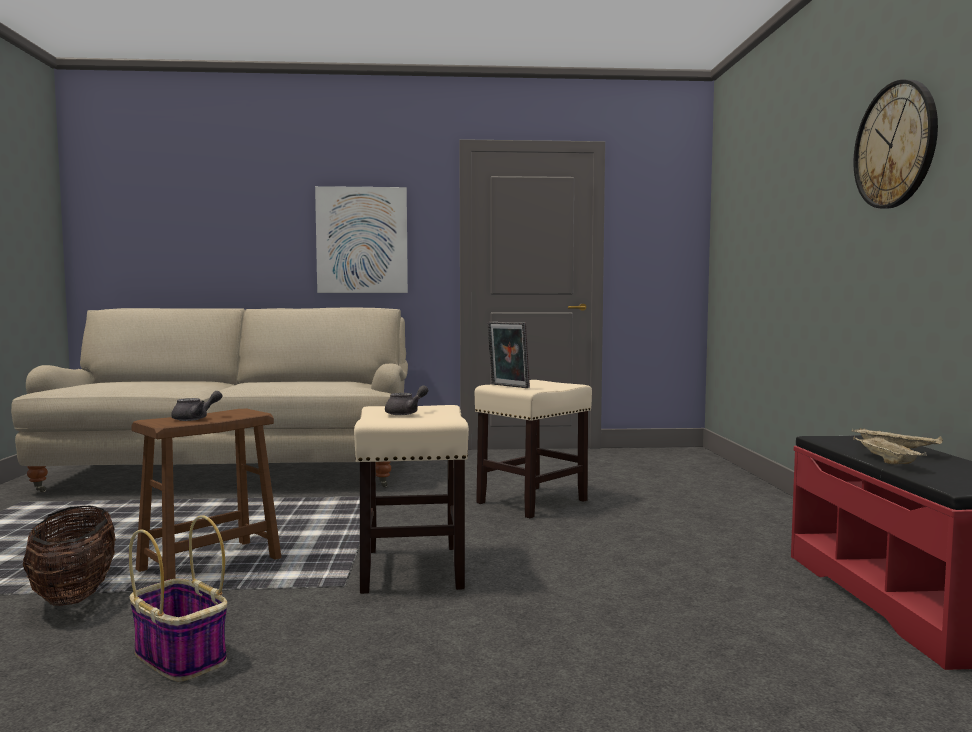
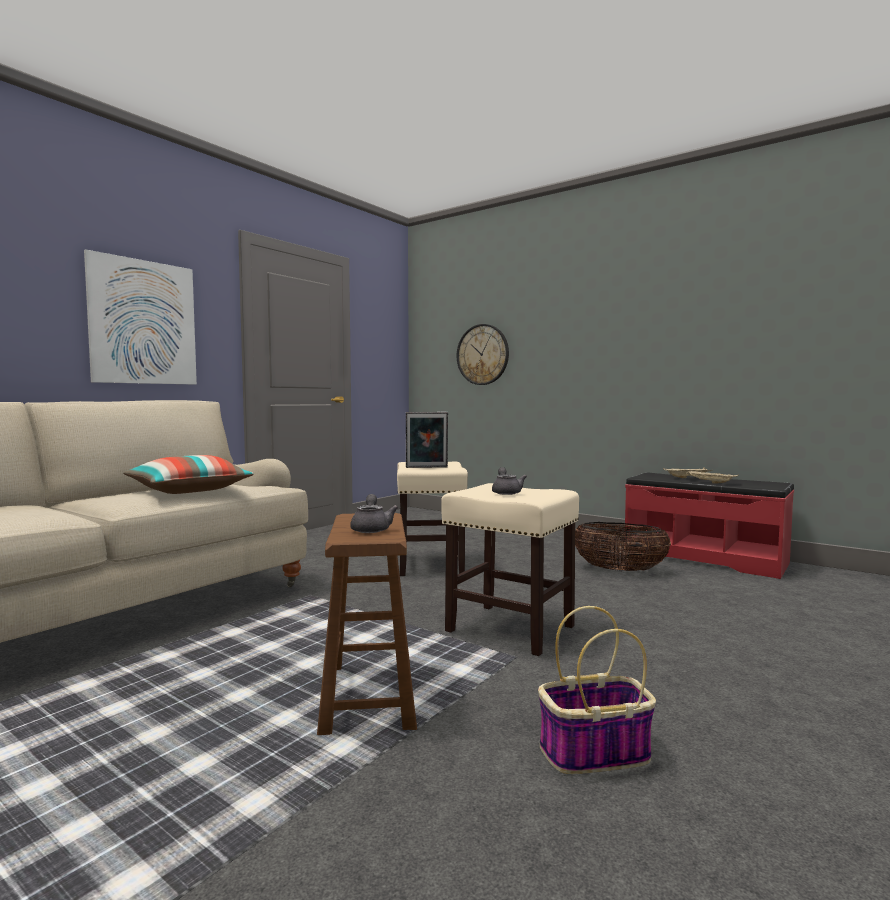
camera: 50 degrees left, 0 degrees up
basket [23,506,116,606] -> basket moved to [575,522,671,571]
wall clock [853,80,938,209] -> wall clock moved to [457,324,509,385]
none -> pillow [123,455,254,494]

